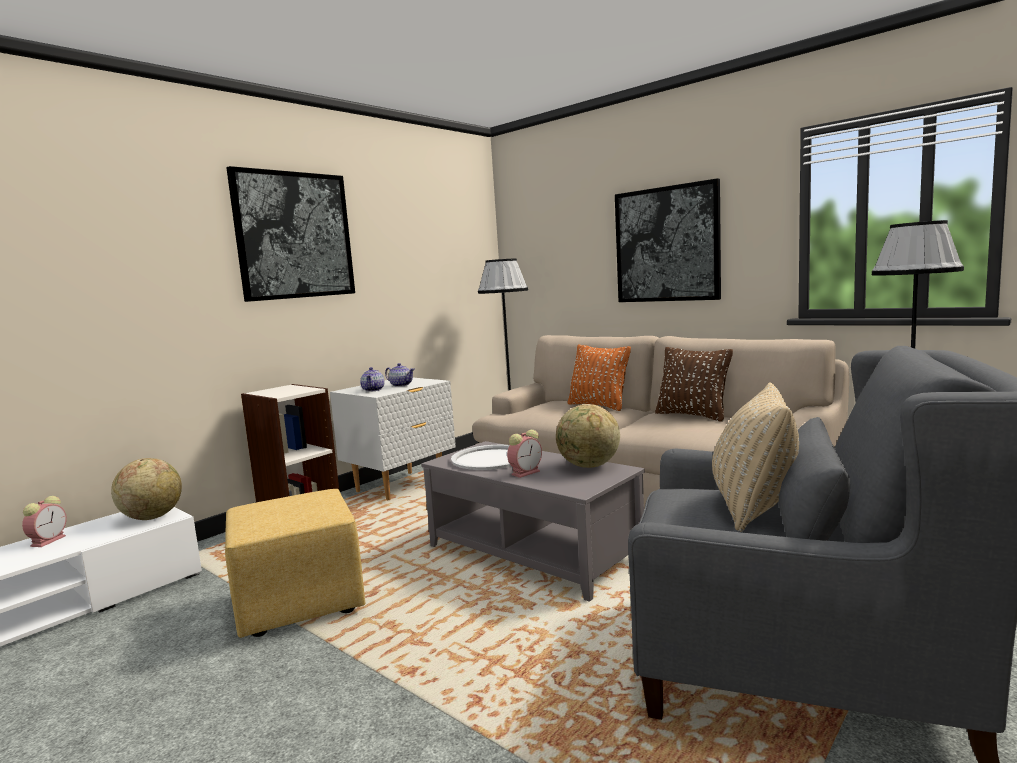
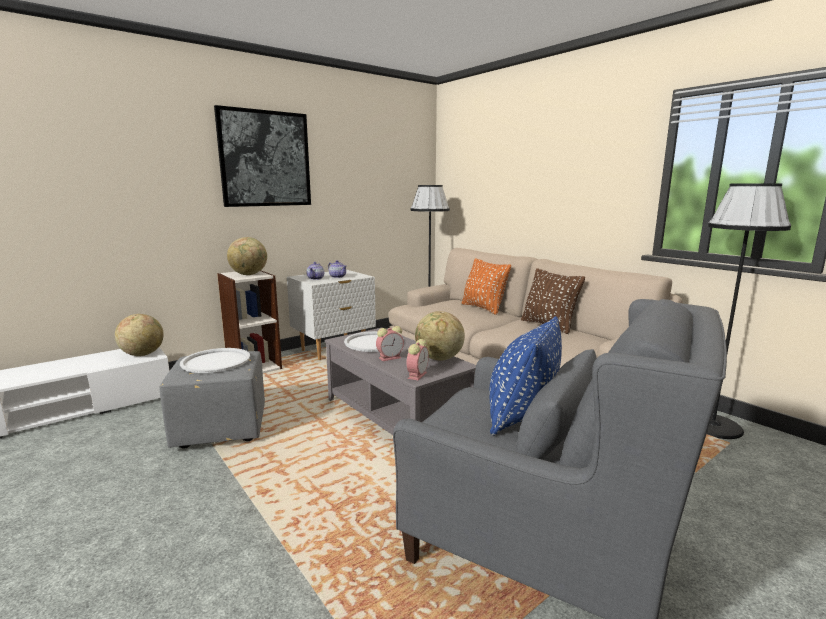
camera: 10 degrees right, 5 degrees up
alarm clock [22,496,67,547] -> alarm clock moved to [407,339,429,380]
yellow ottoman [225,489,365,638] -> grey ottoman [159,351,265,449]
picture [615,178,721,302] -> none
beige pillow [712,383,799,532] -> blue pillow [489,316,562,436]
none -> white tray [180,348,250,373]
none -> globe [227,237,267,275]

